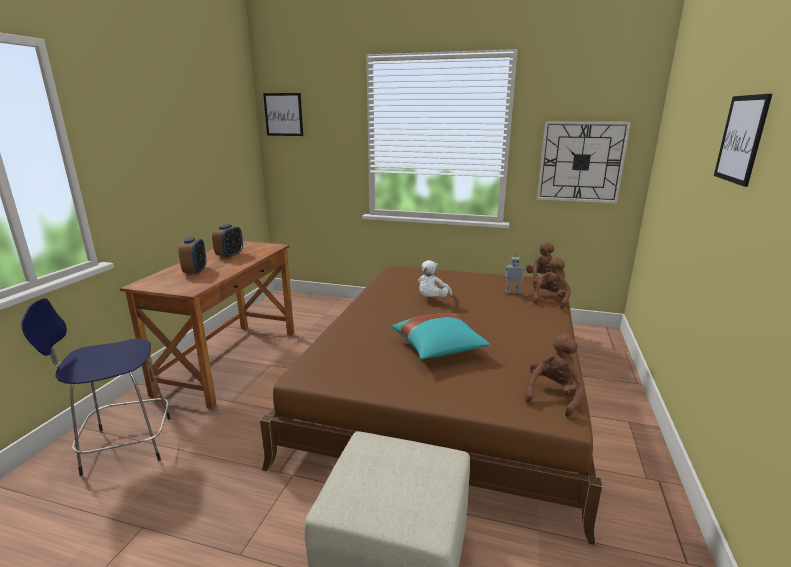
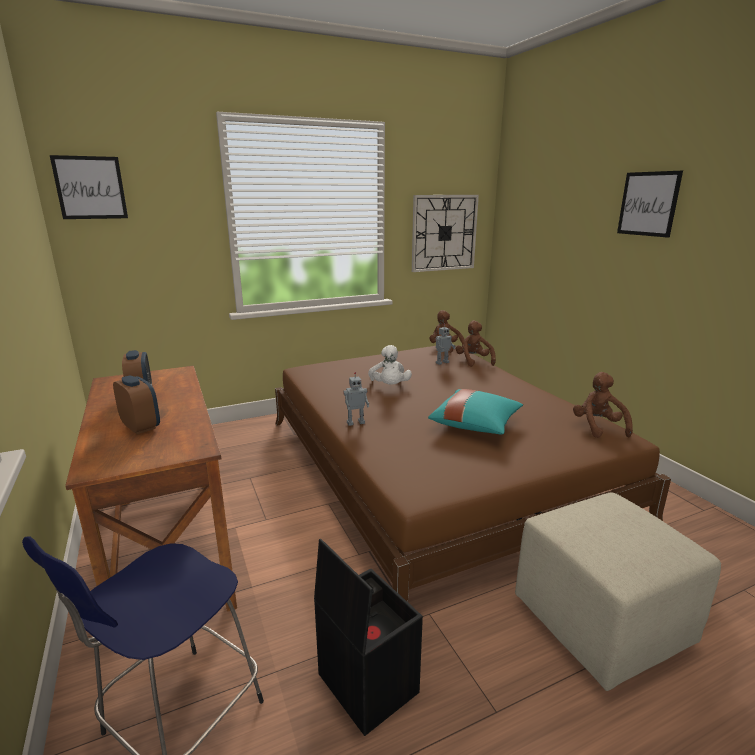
camera: 40 degrees left, 0 degrees up
none -> black storage box [314,539,423,736]
none -> toy robot [343,372,369,426]

